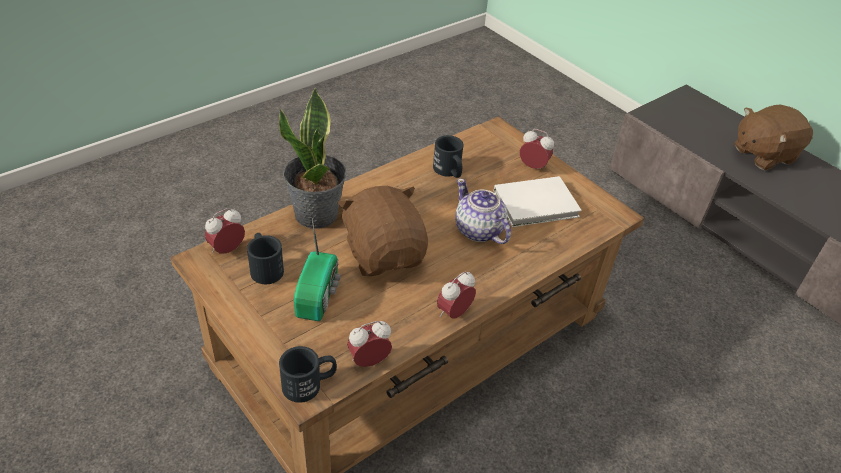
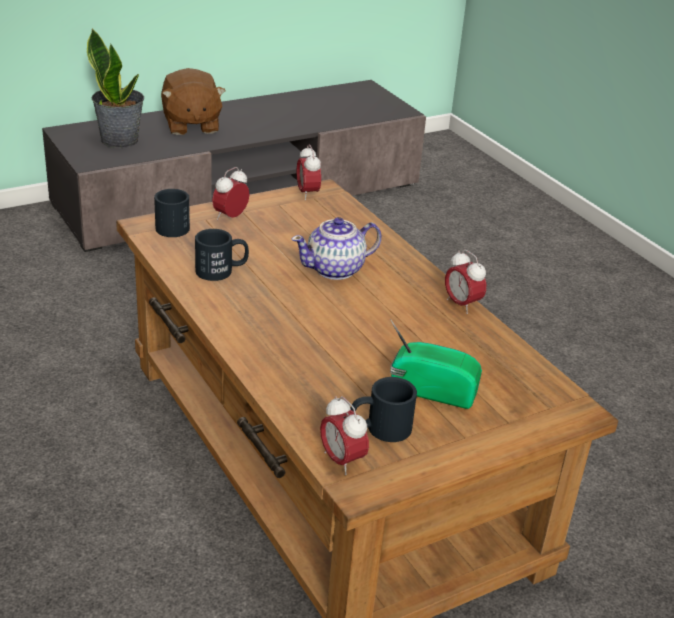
camera: 80 degrees left, 10 degrees down
potted plant [279,87,346,229] -> potted plant moved to [87,28,144,148]
black mug [279,346,337,403] -> black mug moved to [154,189,190,237]
brown plush toy [338,186,428,276] -> none
alarm clock [347,321,392,367] -> alarm clock moved to [297,144,321,200]
white book [493,176,582,227] -> none

